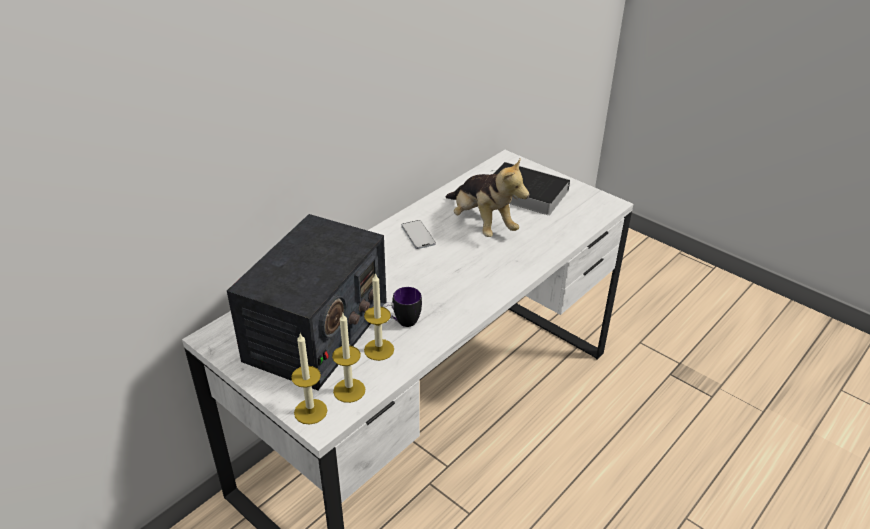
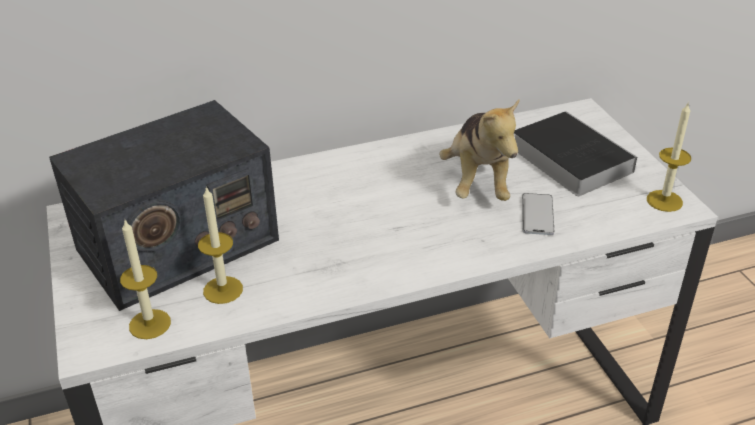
camera: 30 degrees right, 0 degrees up
candle [291,333,327,424] -> candle moved to [647,103,691,212]
mug [382,287,422,327] -> none
phone [401,220,436,249] -> phone moved to [522,193,554,235]

